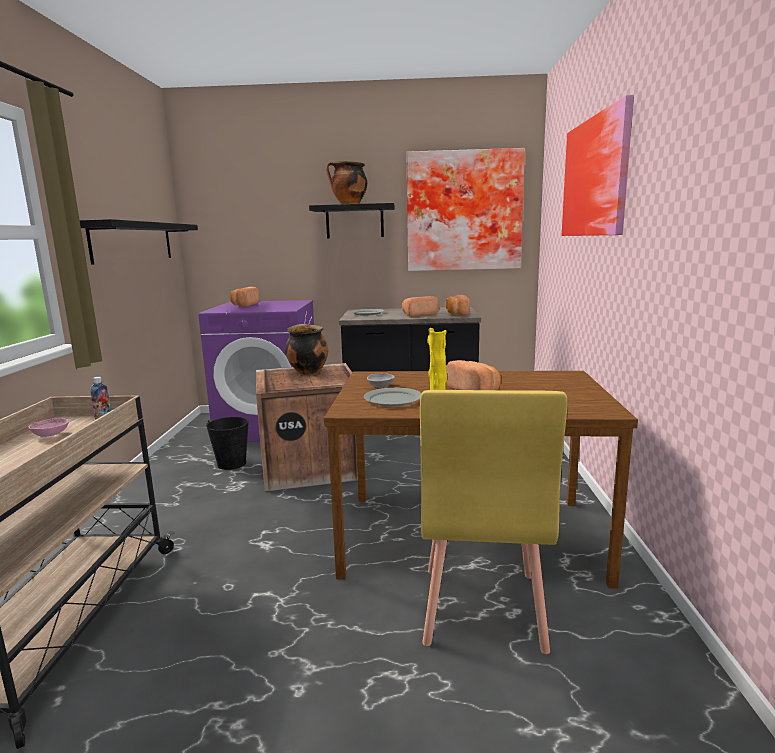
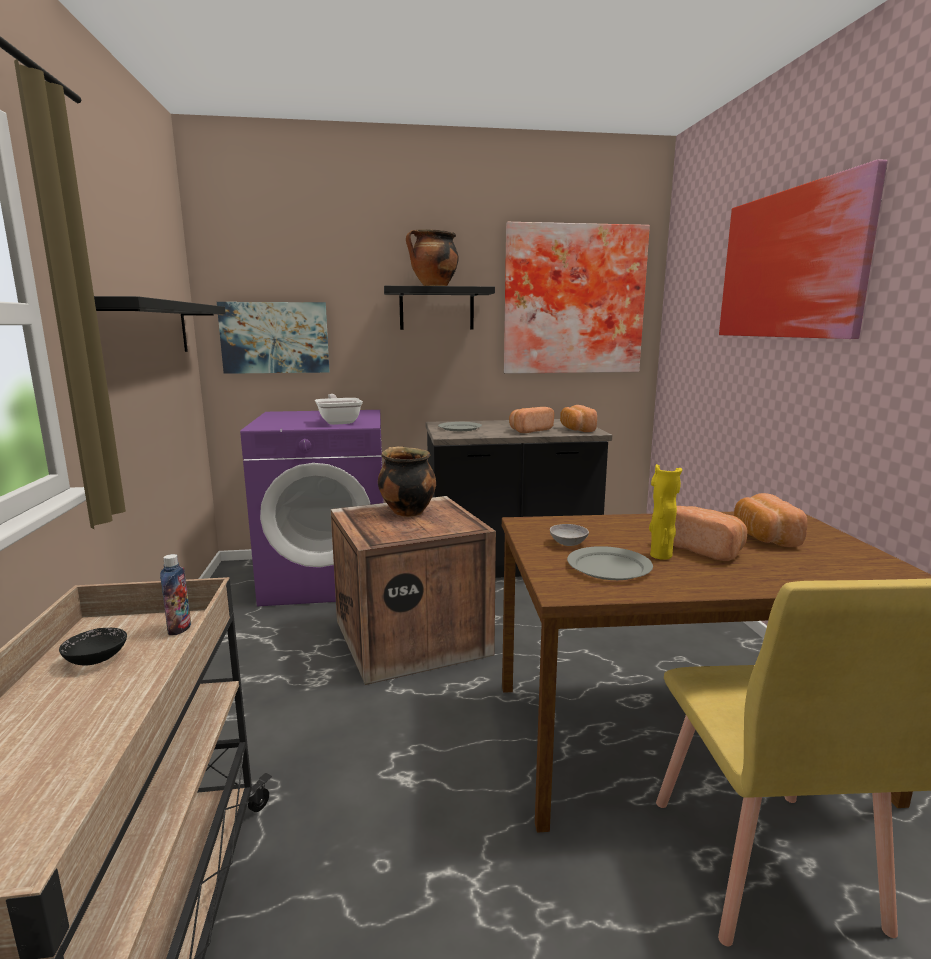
camera: 10 degrees left, 0 degrees up
pink bowl [29,418,69,437] -> black bowl [59,628,127,665]
black bucket [206,417,249,470] -> none
bread [230,287,259,307] -> bread moved to [734,493,808,547]
none -> picture [217,302,330,374]
none -> frying pan [315,394,363,425]

